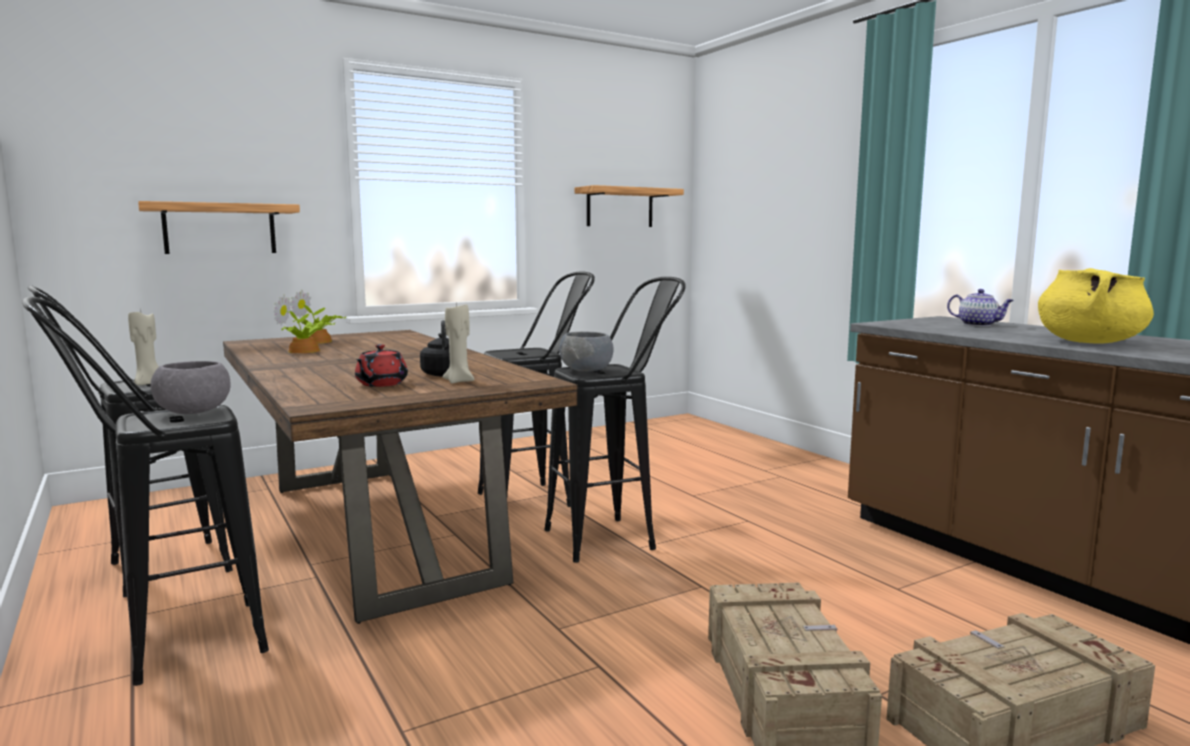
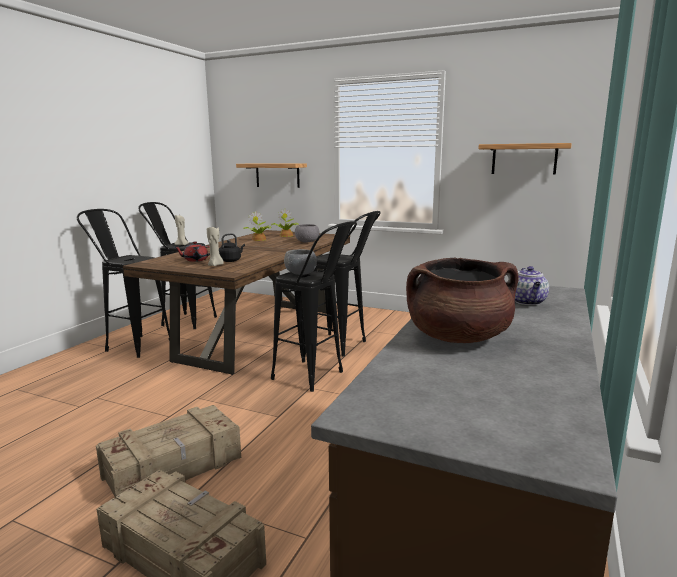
camera: 55 degrees right, 5 degrees up
grey bowl [151,361,231,414] -> grey bowl moved to [295,224,319,243]
yellow cooking pot [1038,268,1154,343] -> brown cooking pot [406,258,519,343]

